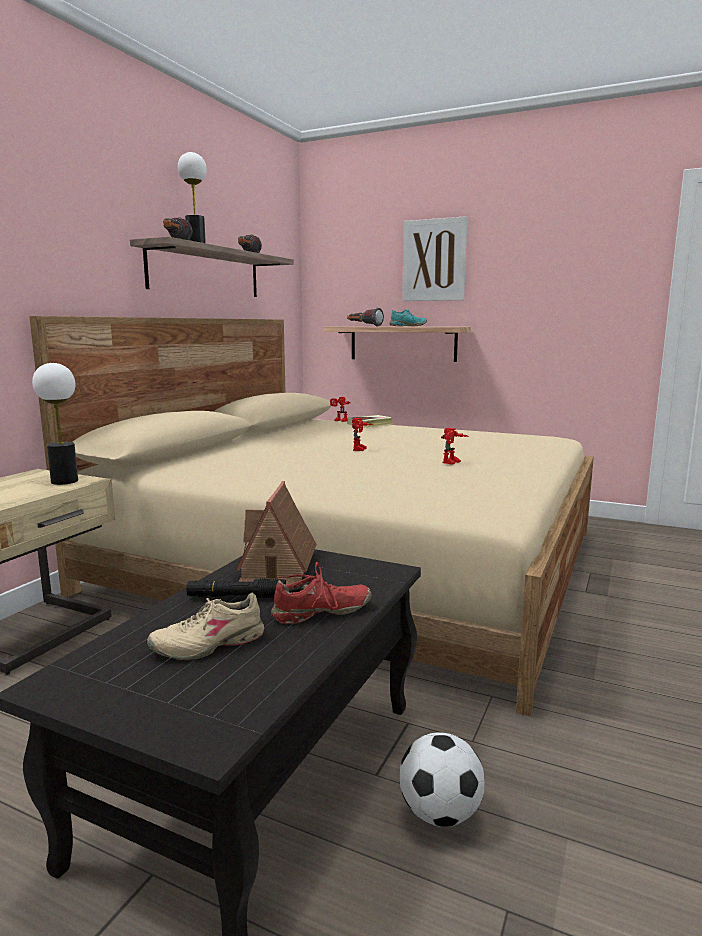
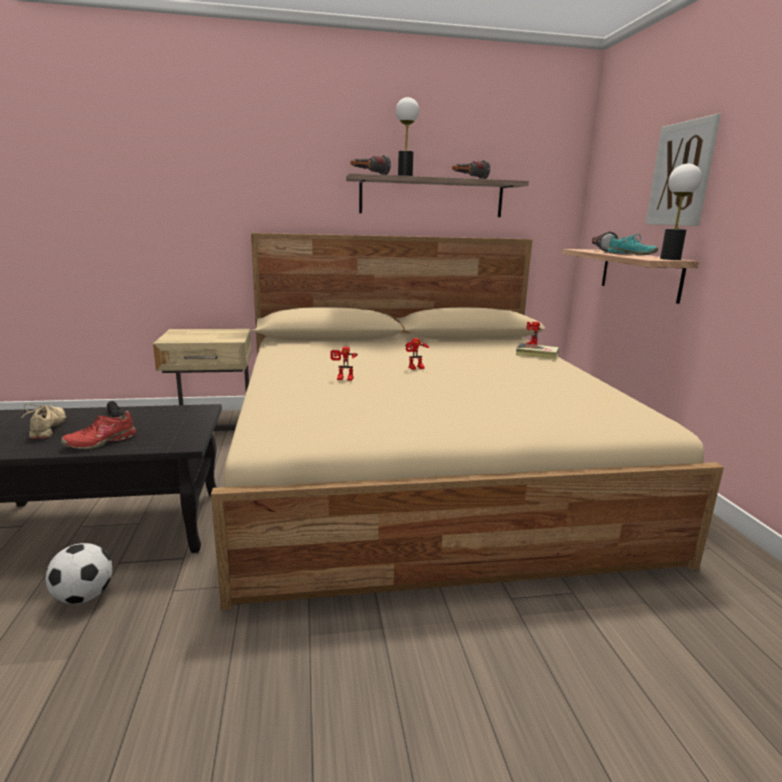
camera: 55 degrees right, 5 degrees up
table lamp [32,363,78,485] -> table lamp moved to [660,164,702,260]
beige shoe [147,593,264,660] -> beige shoe turned 45 degrees clockwise [21,404,67,439]
toy house [235,481,317,584] -> none
red shoe [271,562,372,624] -> red shoe turned 105 degrees clockwise [61,411,136,449]
toy robot [441,428,469,465] -> toy robot moved to [330,347,358,381]

